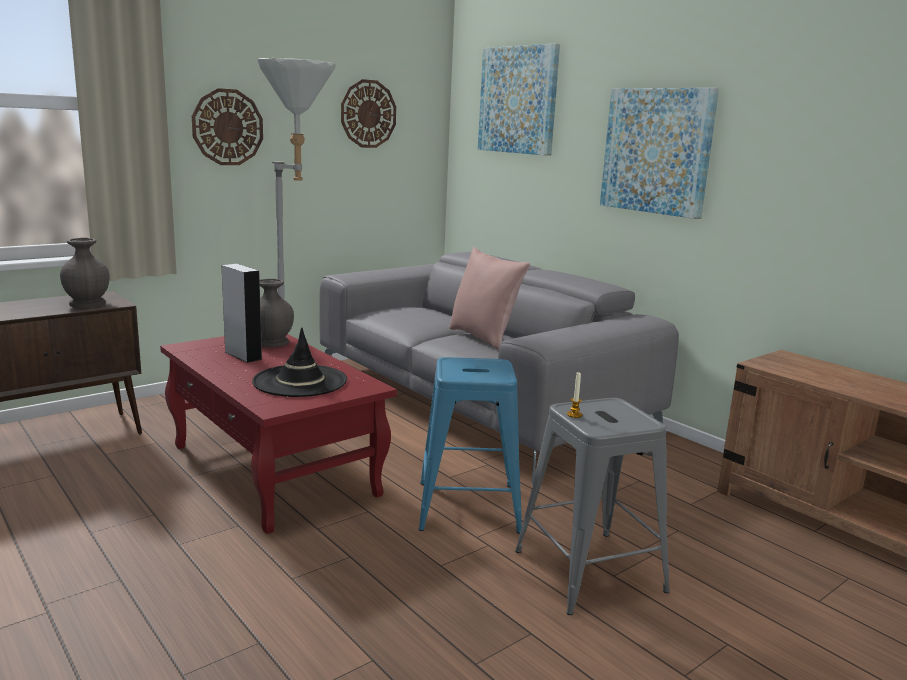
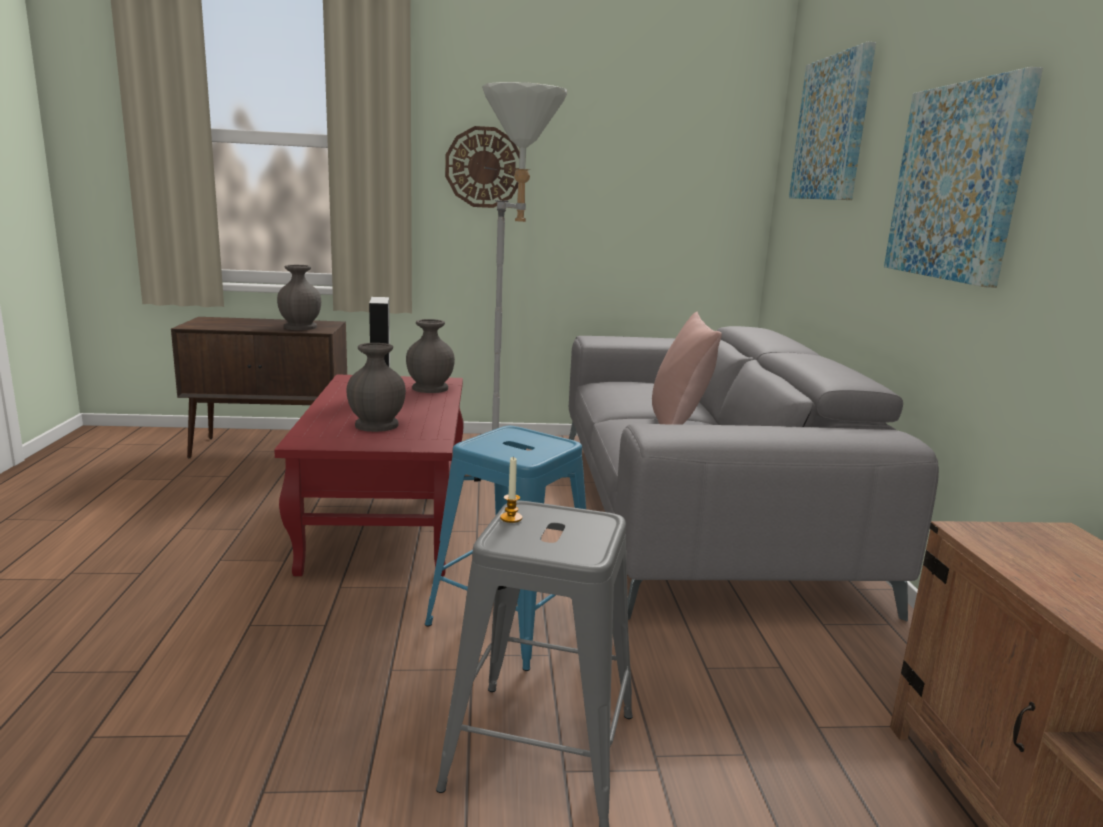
camera: 35 degrees right, 0 degrees up
black hat [252,328,347,397] -> grey vase [346,343,406,432]
wall clock [341,79,396,148] -> none

